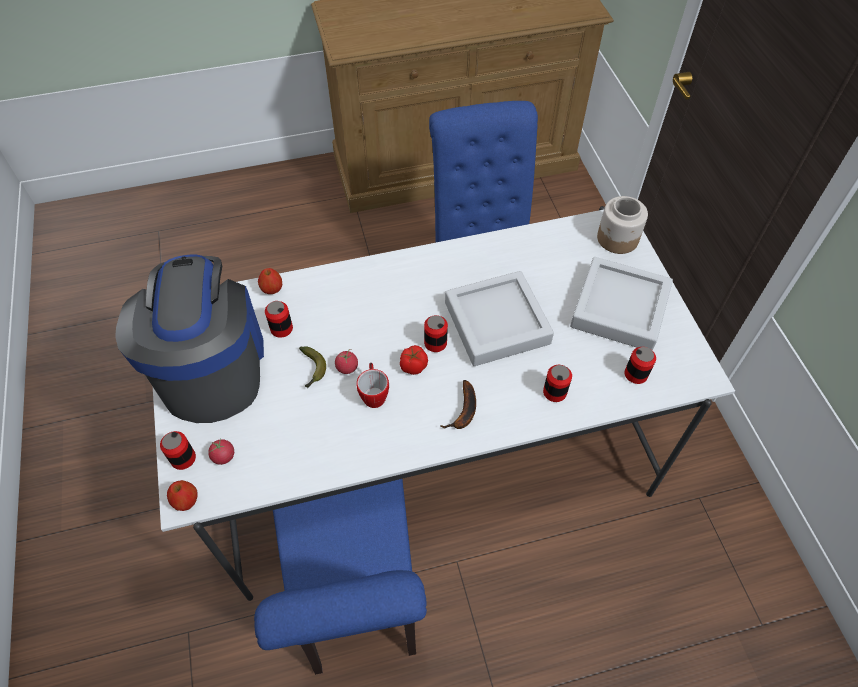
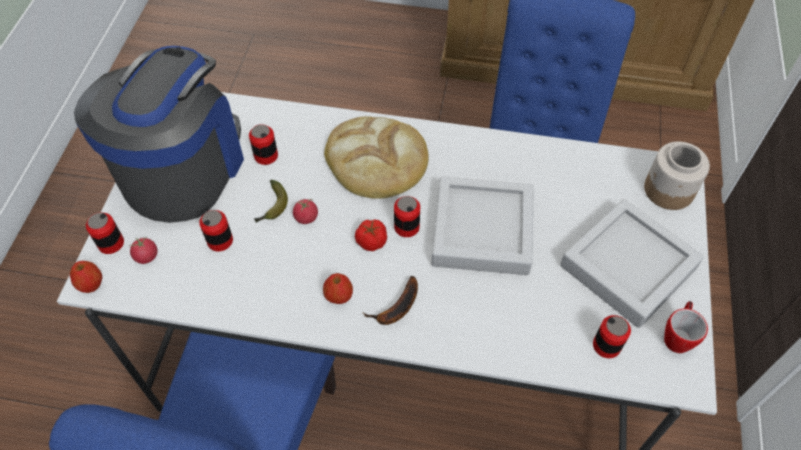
camera: 25 degrees right, 0 degrees up
apple [258,268,282,294] -> apple moved to [323,273,353,304]
mug [356,363,389,408] -> mug moved to [664,301,708,353]
can [543,365,572,402] -> can moved to [199,210,233,251]
none -> bread [324,116,428,199]

